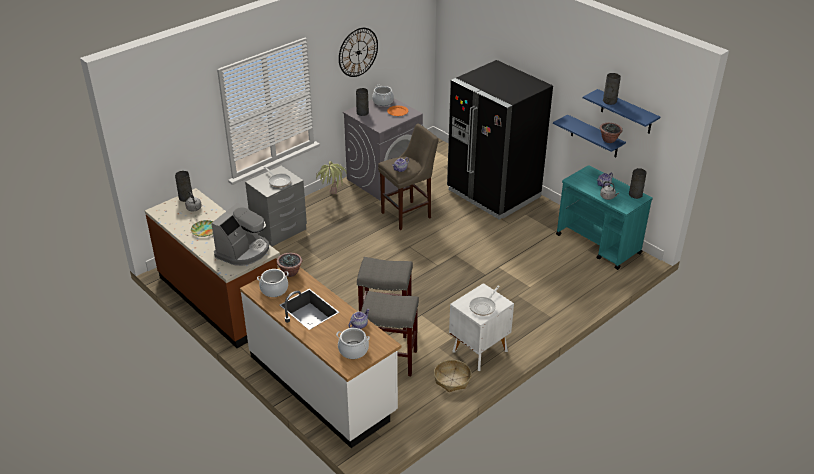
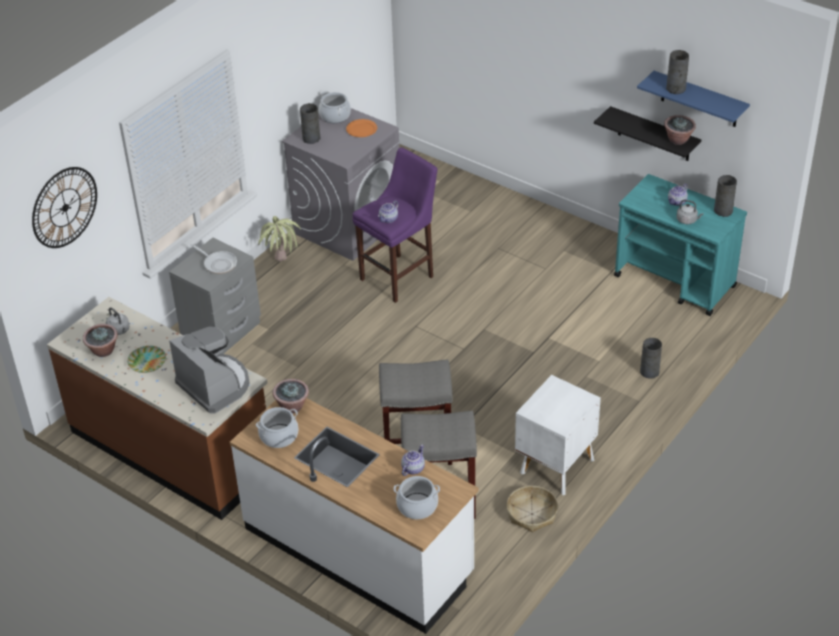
camera: 10 degrees left, 5 degrees up
grey vase [175,171,192,202] -> grey vase moved to [640,338,662,378]
coffee machine [211,203,269,266] -> coffee machine turned 60 degrees counterclockwise [169,326,250,413]
wall clock [339,28,378,77] -> wall clock moved to [32,167,97,248]
beige stool [378,124,439,230] -> purple stool [352,147,437,303]
black fridge [447,60,553,220] -> none
frying pan [469,286,500,316] -> none
blue shelf [553,114,626,158] -> black shelf [594,106,701,161]
none -> potted plant [83,324,118,357]

